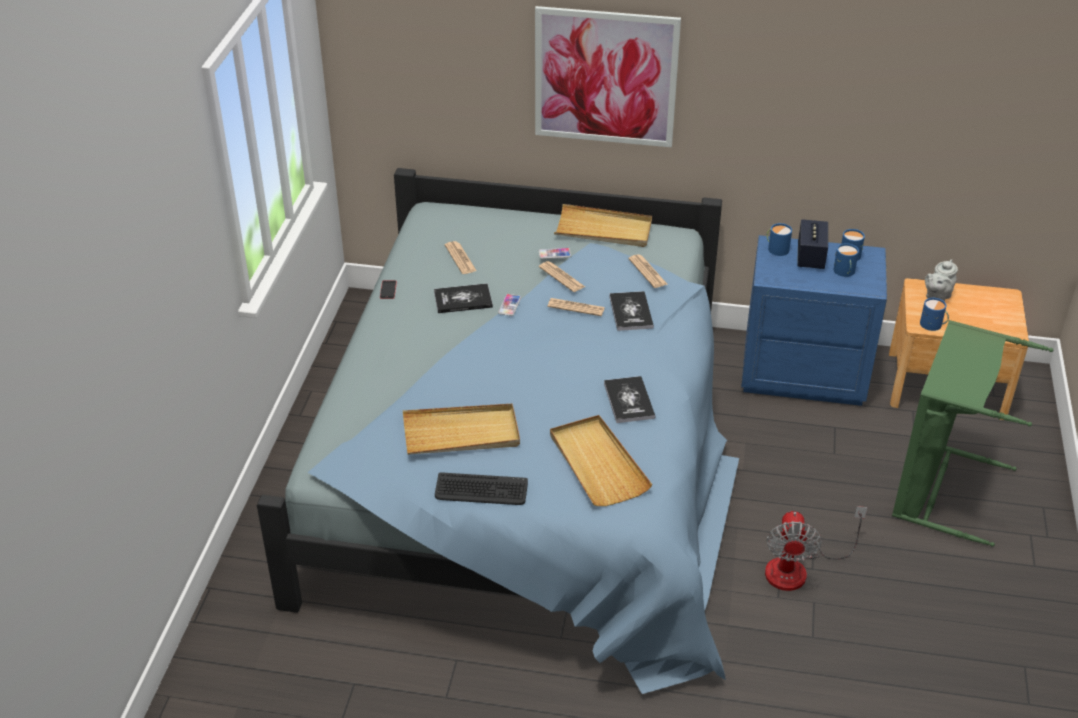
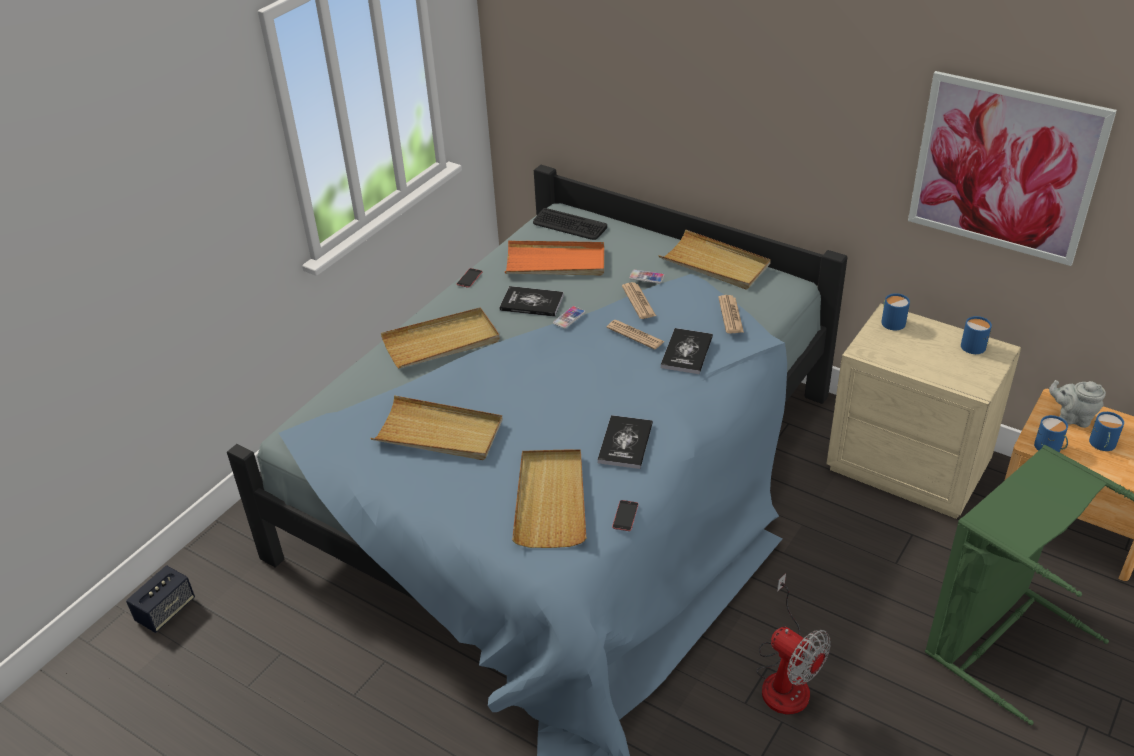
camera: 25 degrees right, 0 degrees up
keyboard [435,472,528,505] -> keyboard moved to [533,208,607,240]
newspaper [445,241,477,274] -> orange tray [505,241,604,275]
picture [535,6,681,147] -> picture moved to [908,71,1117,266]
blue nightstand [741,235,887,406] -> beige nightstand [826,303,1021,519]
fan [765,506,867,591] -> fan turned 75 degrees counterclockwise [757,573,831,714]
speaker [797,219,828,269] -> speaker moved to [126,565,195,633]
blue mug [833,243,859,277] -> blue mug moved to [1089,412,1124,451]
grey teapot [925,259,958,302] -> grey teapot turned 45 degrees clockwise [1049,380,1106,428]
none -> beige tray [381,307,500,369]
none -> phone [612,500,638,531]

